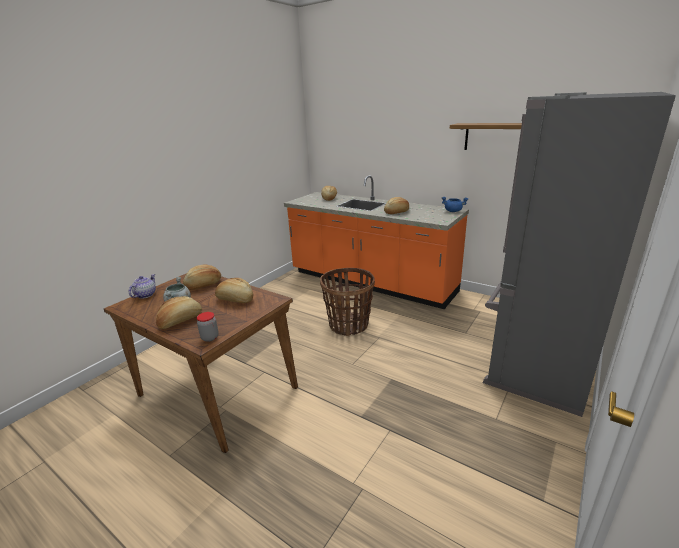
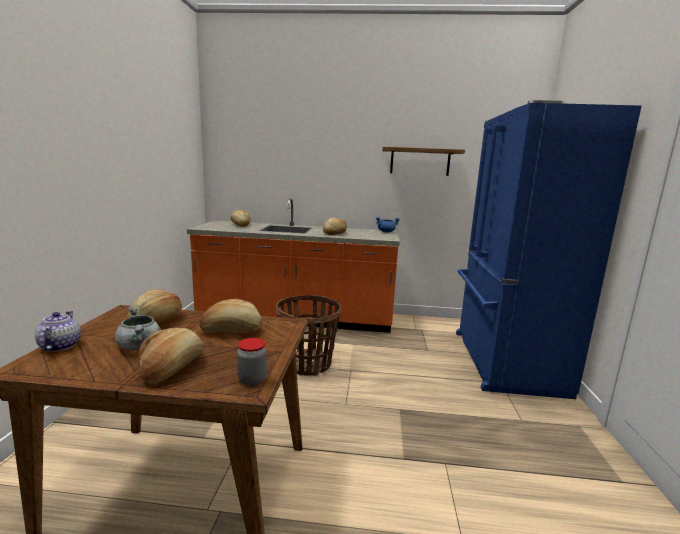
camera: 30 degrees left, 10 degrees down
grey fridge [483,92,676,417] -> blue fridge [456,100,641,399]

